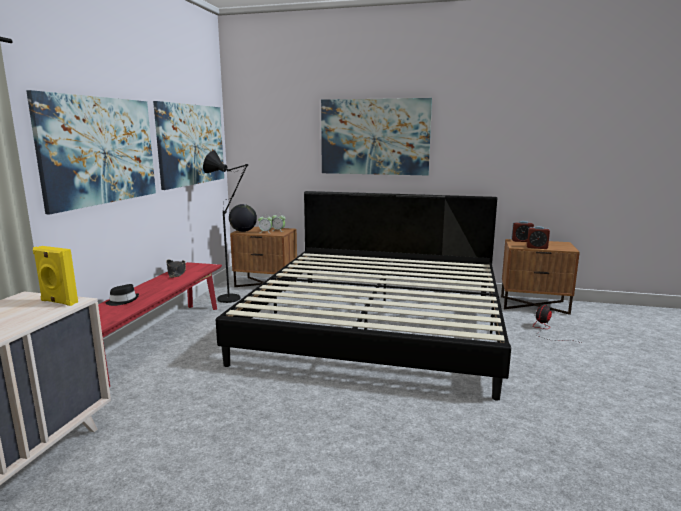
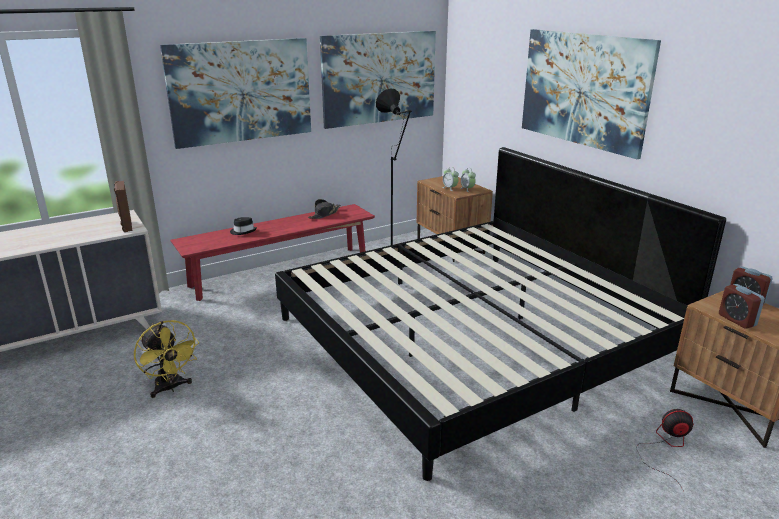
camera: 45 degrees right, 10 degrees up
yellow speaker [33,246,78,306] -> brown speaker [114,181,132,232]
globe [229,204,257,232] -> none
none -> yellow fan [134,320,199,398]

